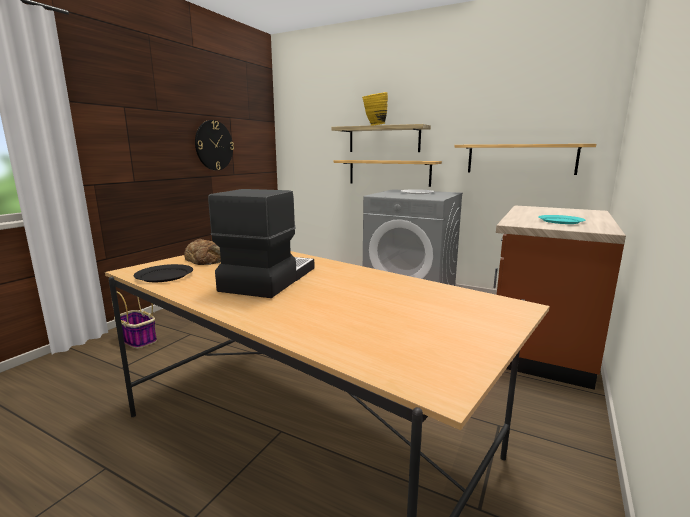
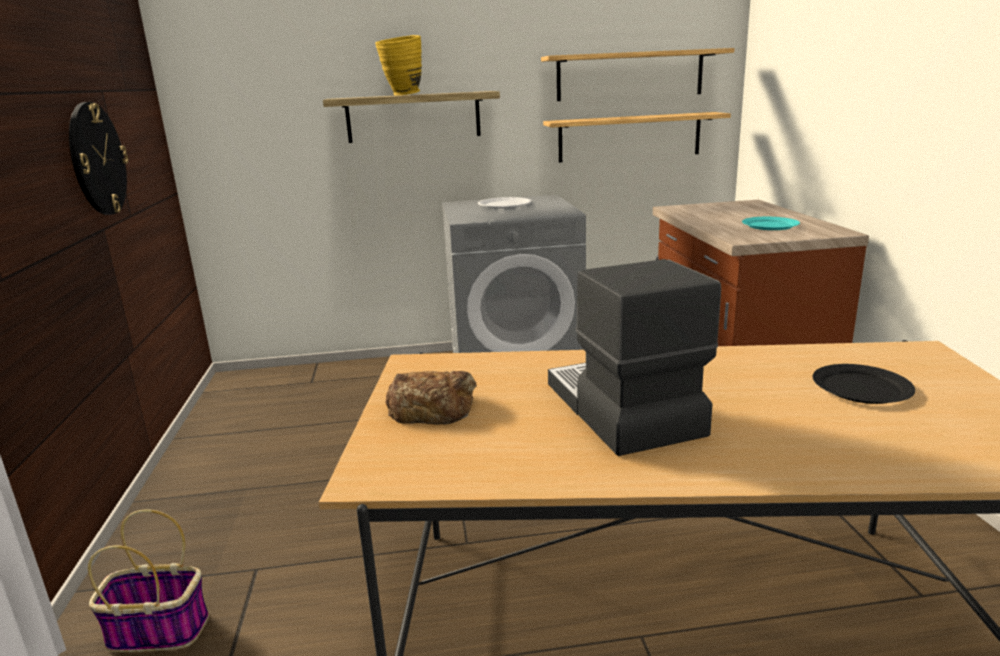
camera: 35 degrees left, 5 degrees up
black plate [134,264,193,282] -> black plate moved to [813,364,915,404]
shelf [333,160,442,187] -> shelf moved to [541,48,735,101]

